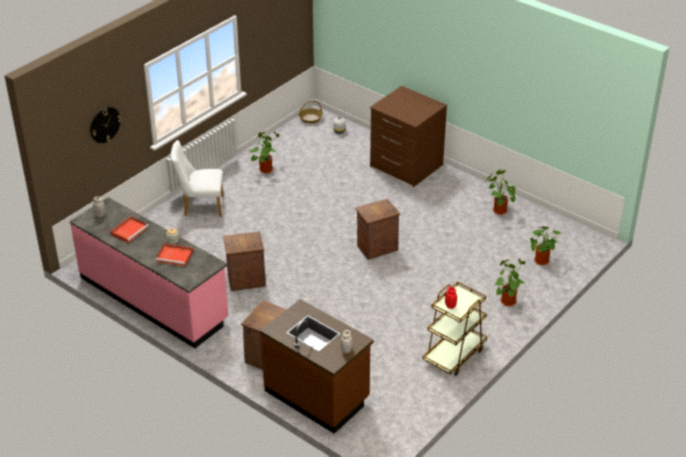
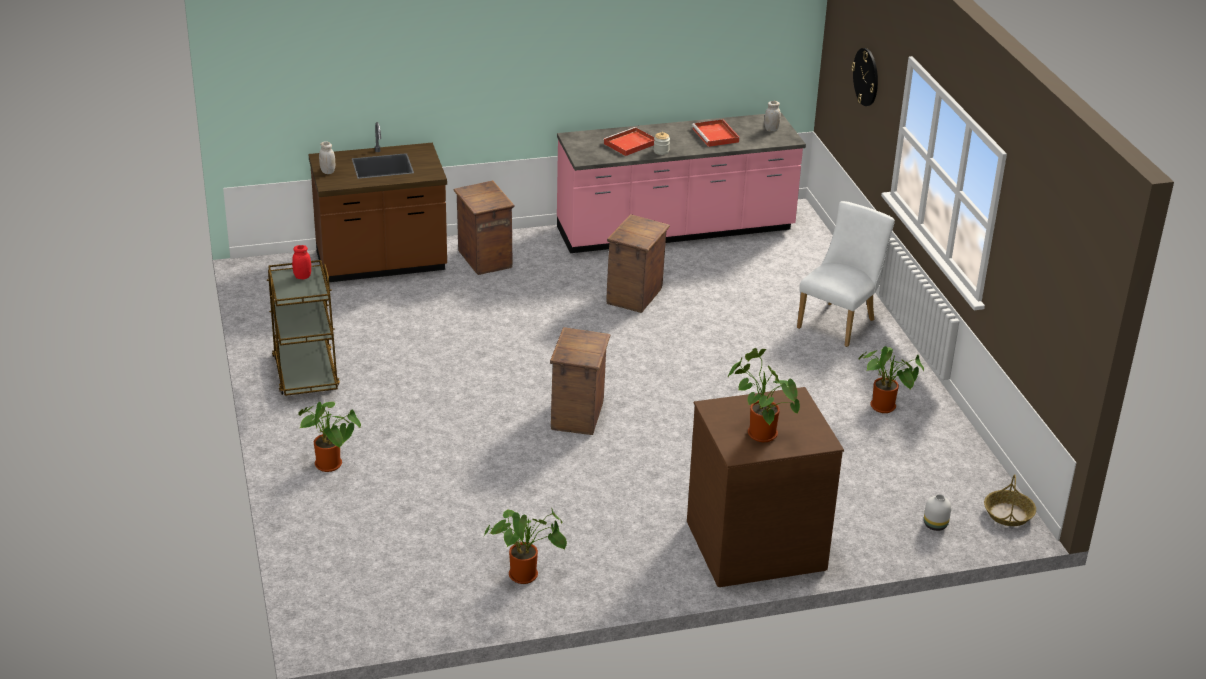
camera: 125 degrees right, 5 degrees down
potted plant [530,226,561,265] -> potted plant moved to [728,348,800,442]

